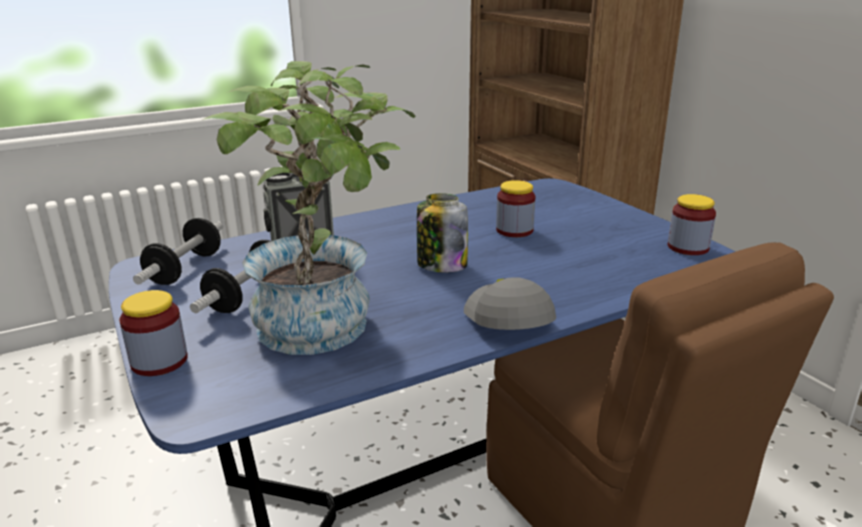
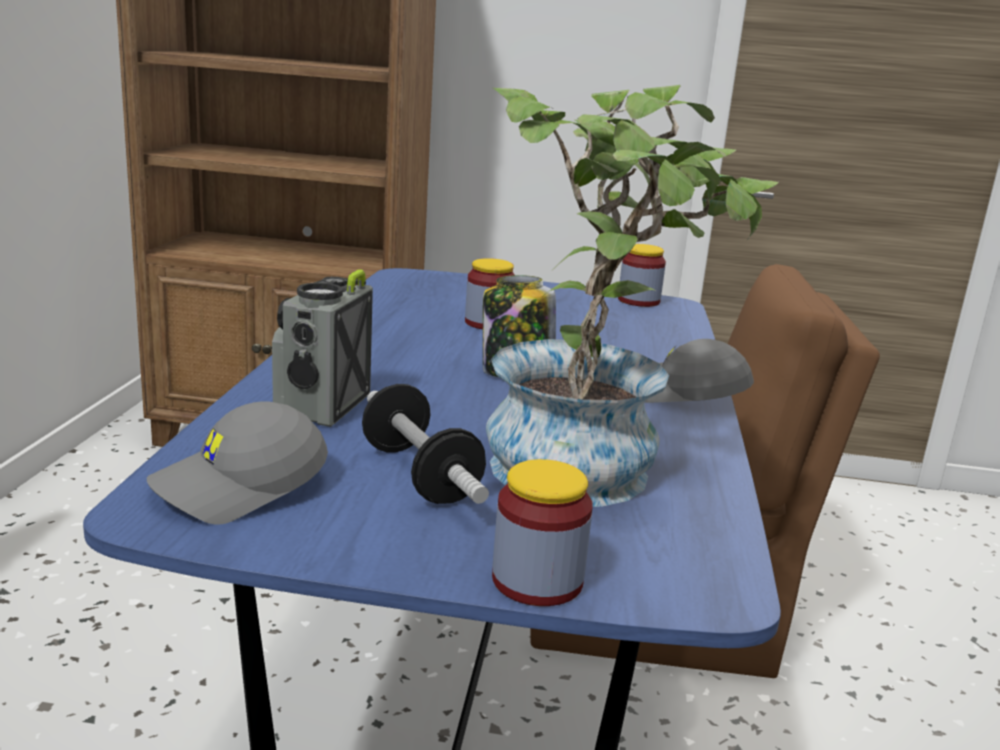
camera: 55 degrees left, 5 degrees down
dumbbell [133,218,223,285] -> grey cap [147,401,328,525]

